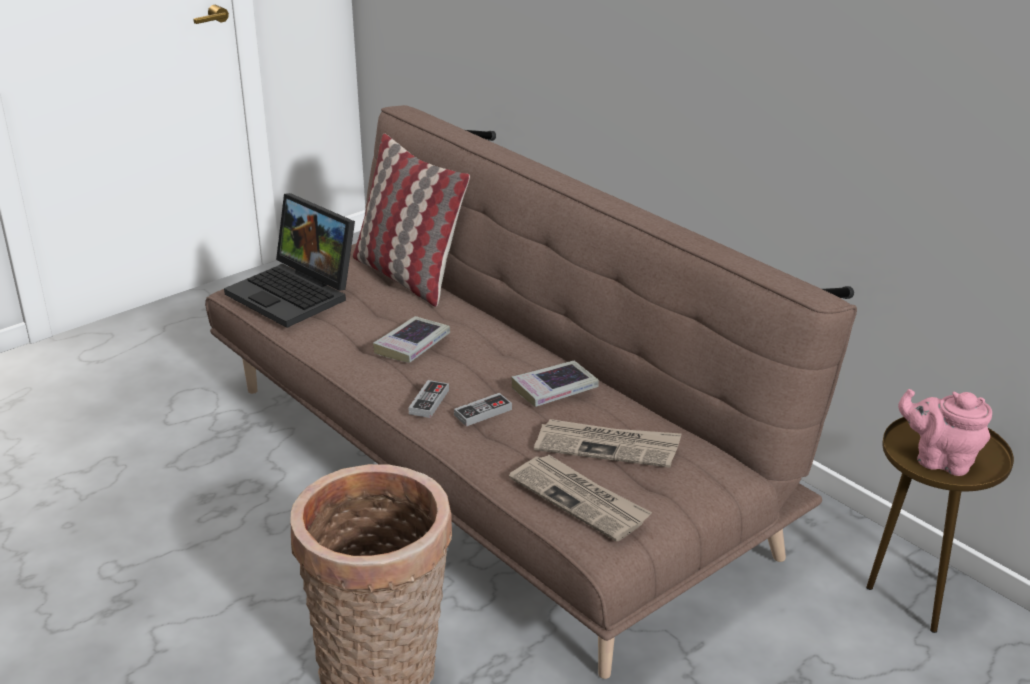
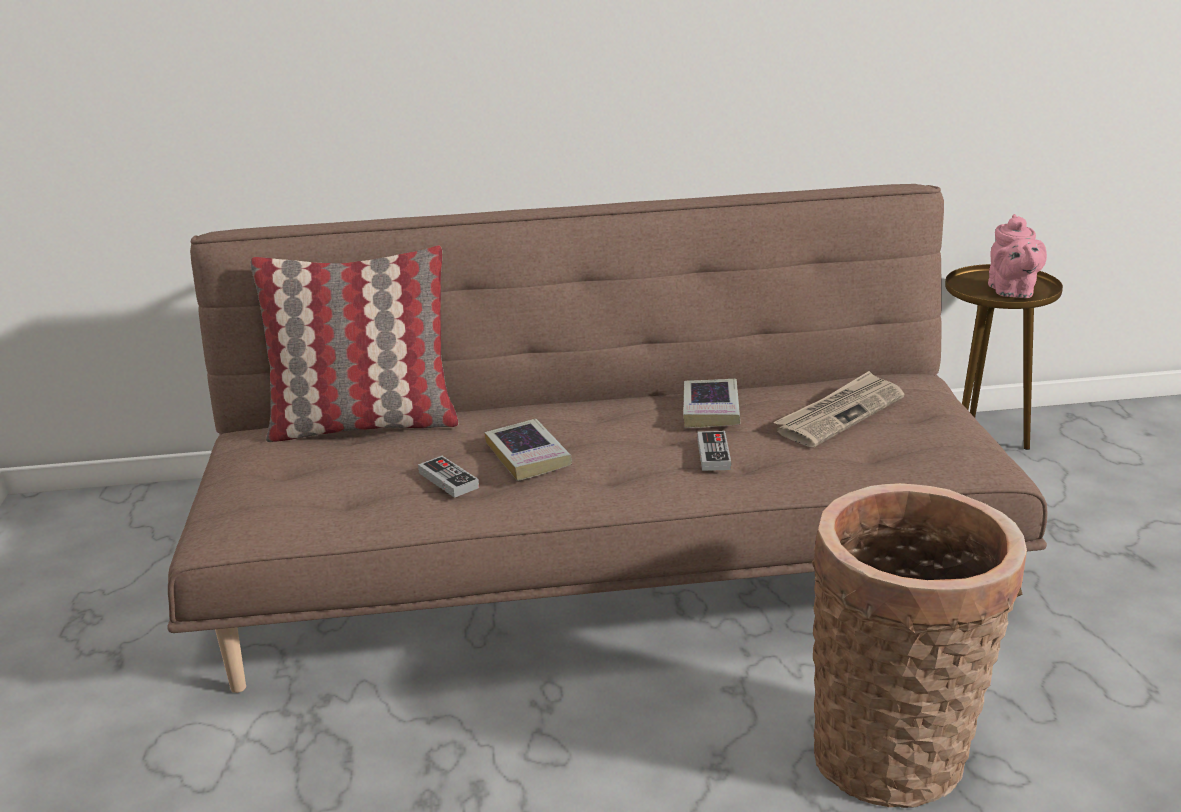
camera: 55 degrees left, 5 degrees down
laptop [224,193,355,328] -> none
game controller [408,380,449,418] -> game controller moved to [418,456,479,498]
newspaper [509,455,652,542] -> none
pink teapot [898,389,992,476] -> pink teapot turned 60 degrees counterclockwise [988,214,1047,298]

